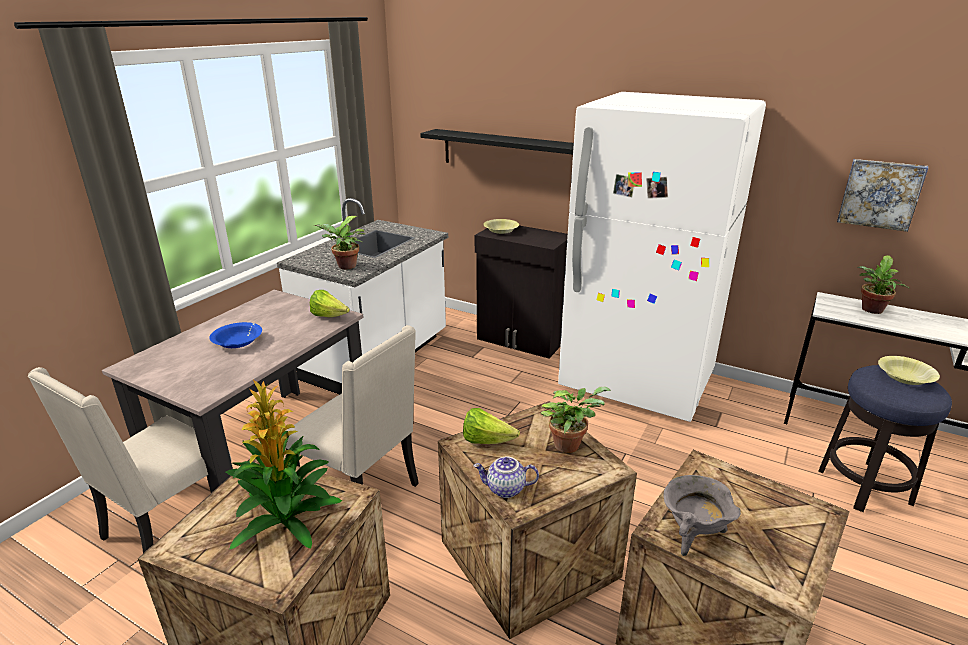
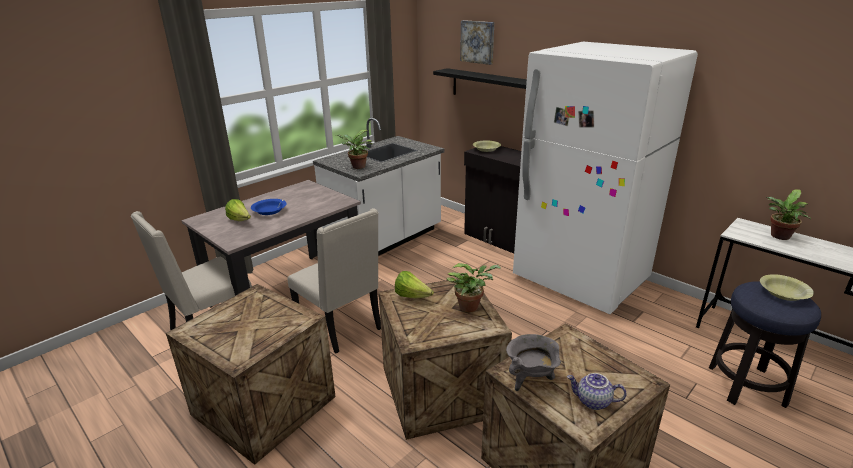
camera: 15 degrees right, 0 degrees up
potted plant [226,380,342,550] -> none
lettuce [310,290,350,317] -> lettuce moved to [225,199,251,221]
teapot [473,457,539,498] -> teapot moved to [567,373,627,410]
picture [837,159,928,232] -> picture moved to [460,20,494,65]

